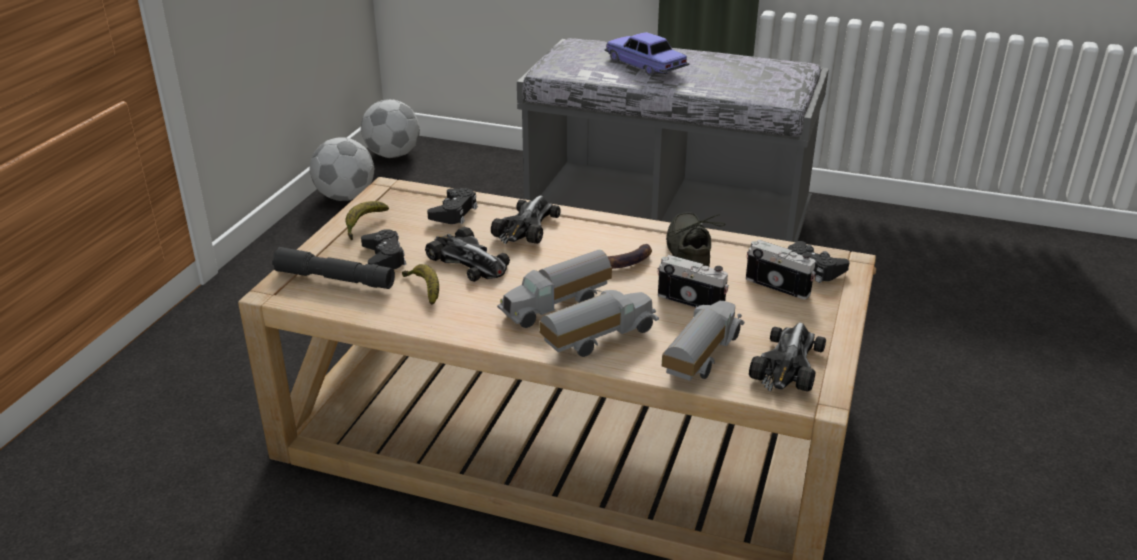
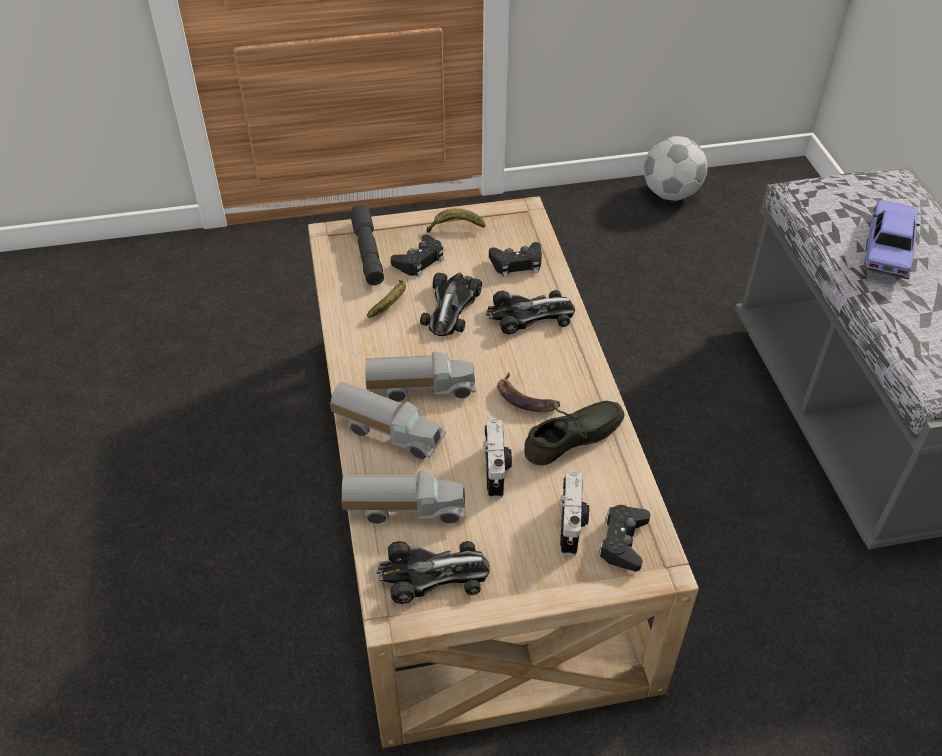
camera: 60 degrees right, 15 degrees up
football [361,99,420,158] -> none
toy truck [497,250,612,328] -> toy truck turned 150 degrees clockwise [365,352,476,402]

